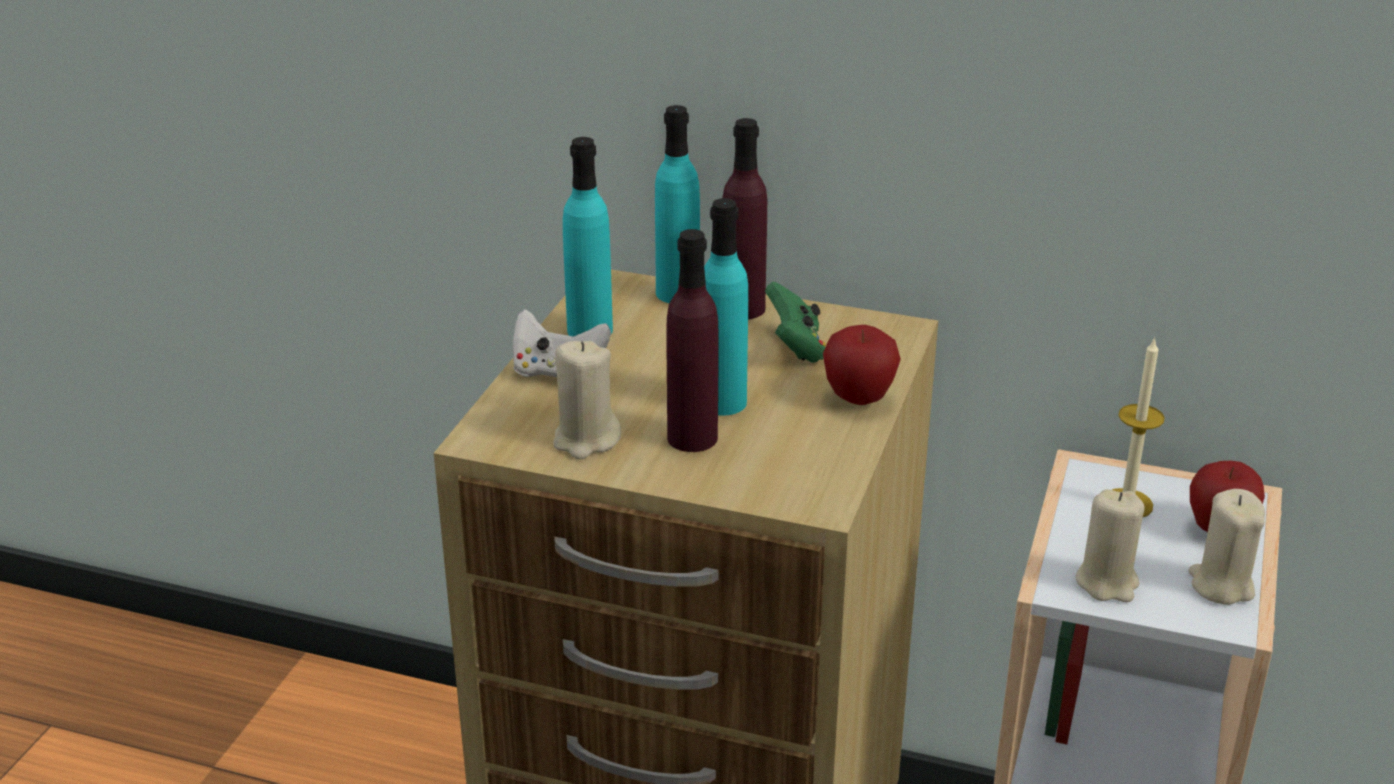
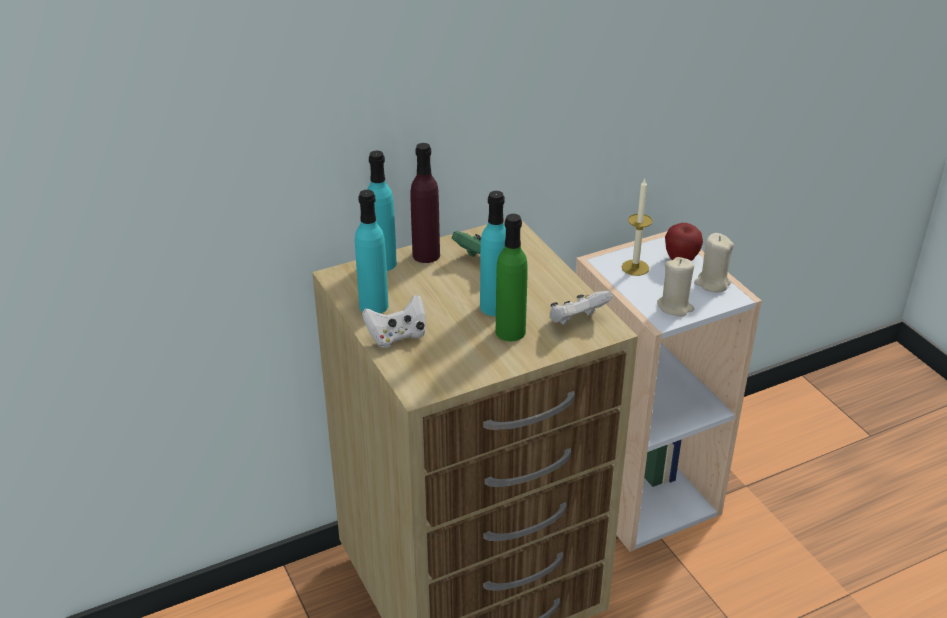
camera: 45 degrees left, 5 degrees up
beige candle [553,341,621,459] -> none
purple bottle [666,229,719,452] -> green bottle [496,214,528,341]
apple [823,325,901,405] -> none
none -> white game controller [549,291,612,325]

